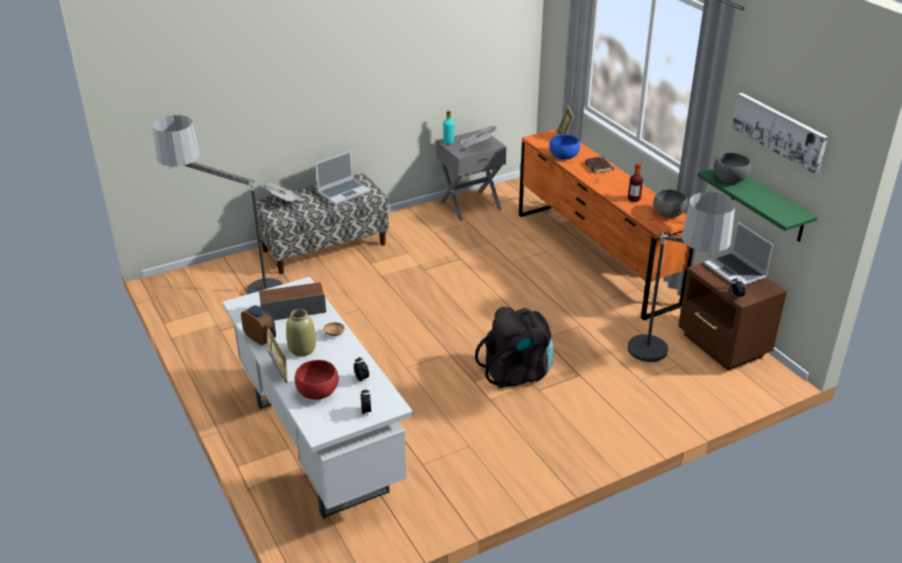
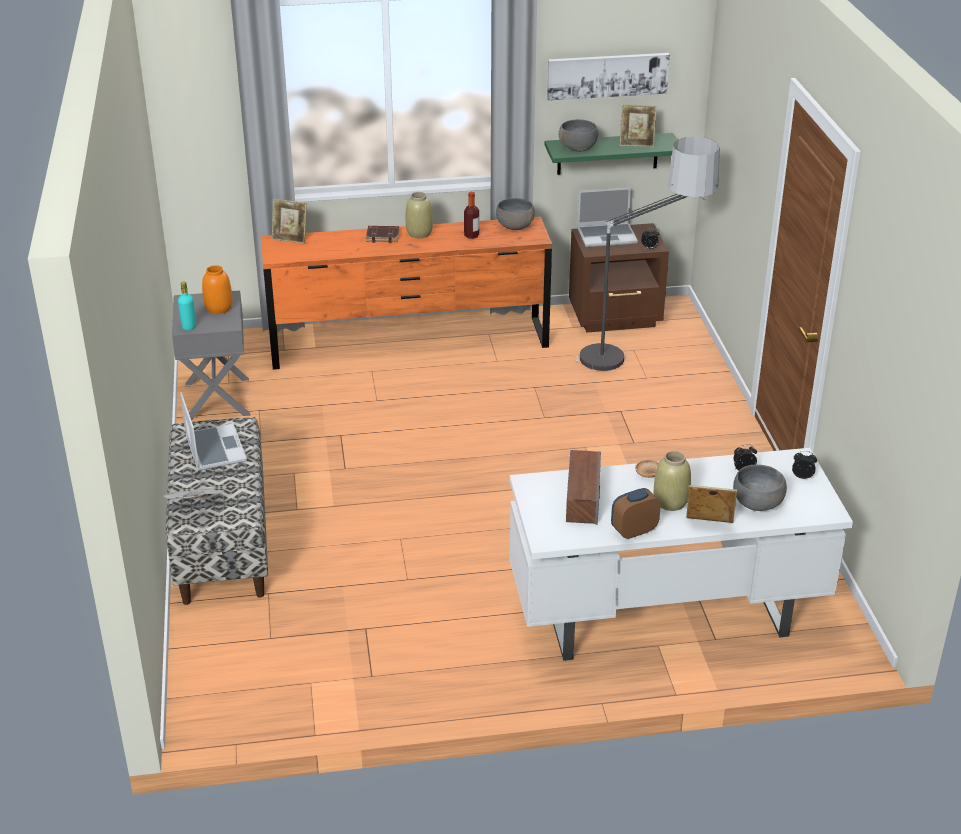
camera: 70 degrees left, 0 degrees up
floor lamp [152,115,283,295] -> none
red bowl [295,360,339,400] -> grey bowl [733,465,787,511]
newspaper [461,125,497,149] -> orange vase [202,265,233,314]
black backpack [475,307,554,388] -> none
blue bowl [549,134,580,160] -> none
none -> beige vase [406,192,433,238]
none -> picture frame [619,104,657,147]

